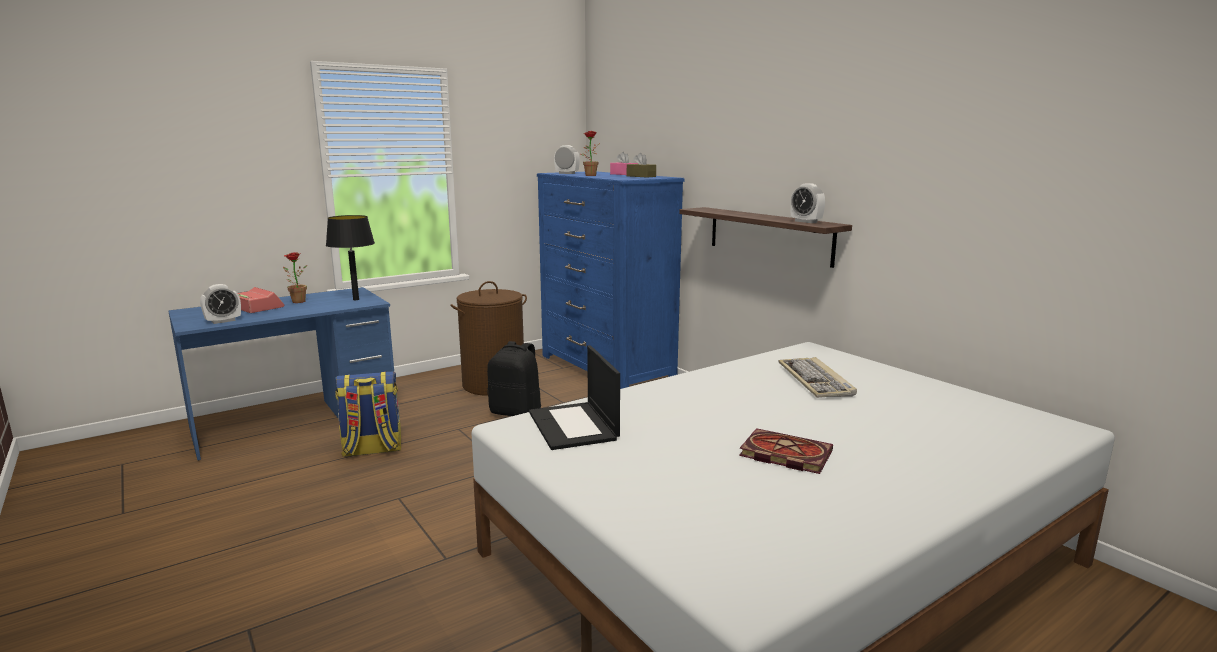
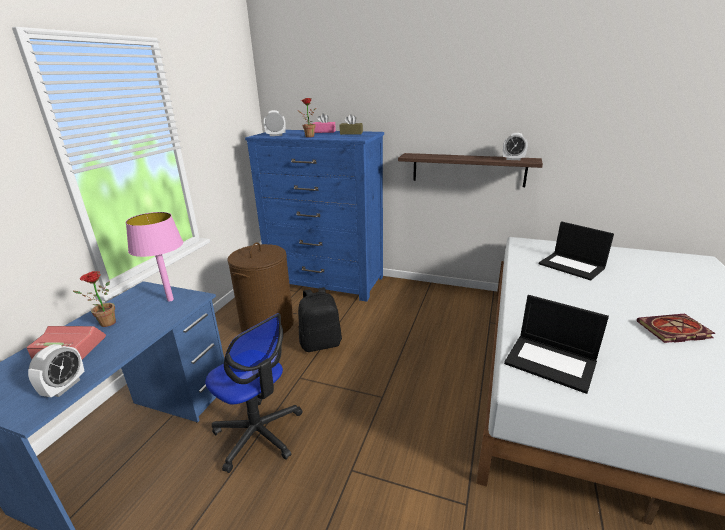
camera: 35 degrees left, 10 degrees up
black table lamp [326,215,375,300] -> pink table lamp [126,212,183,301]
backpack [335,371,402,457] -> office chair [205,313,302,473]
keyboard [778,357,857,398] -> laptop [539,221,614,280]

